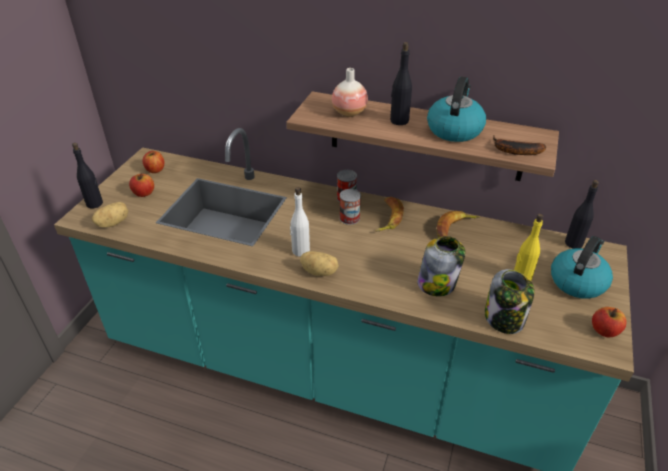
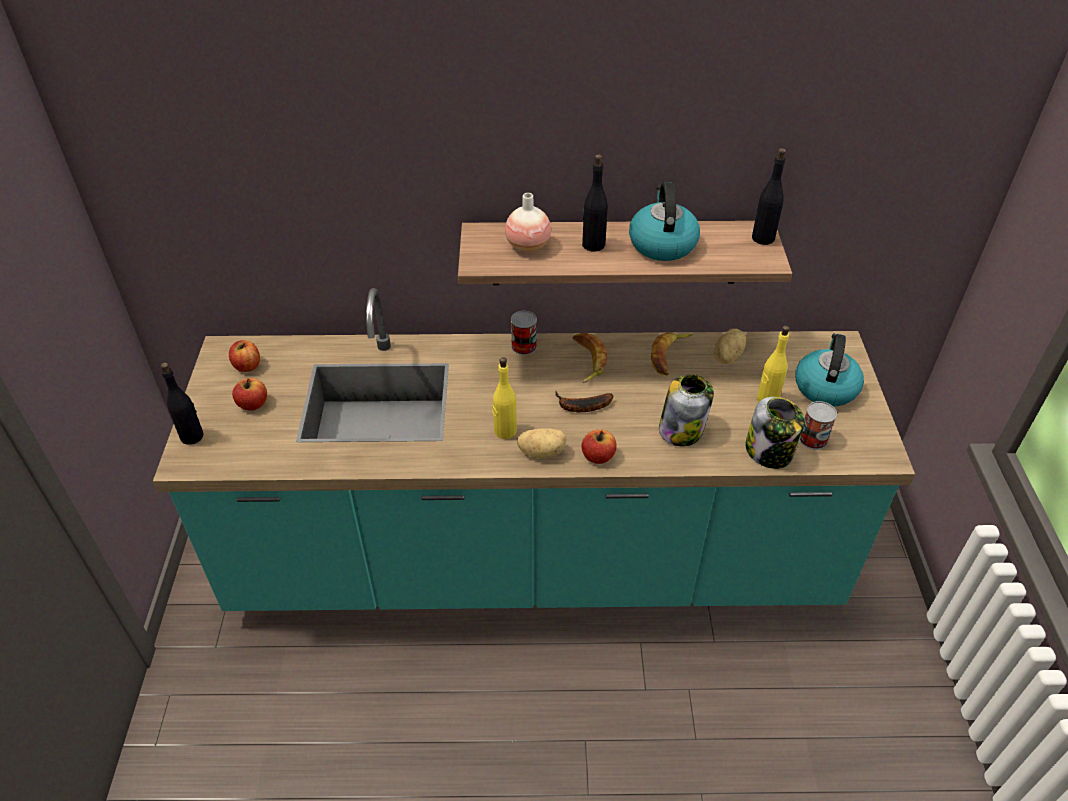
camera: 20 degrees left, 5 degrees up
potato [92,202,128,227] -> potato moved to [714,329,746,364]
white bottle [290,187,310,257] -> yellow bottle [492,357,517,439]
can [339,189,361,225] -> can moved to [800,401,837,450]
banana [493,135,546,155] -> banana moved to [556,391,613,412]
black bottle [565,180,599,249] -> black bottle moved to [752,148,786,245]
apple [592,307,627,337] -> apple moved to [581,430,617,464]

